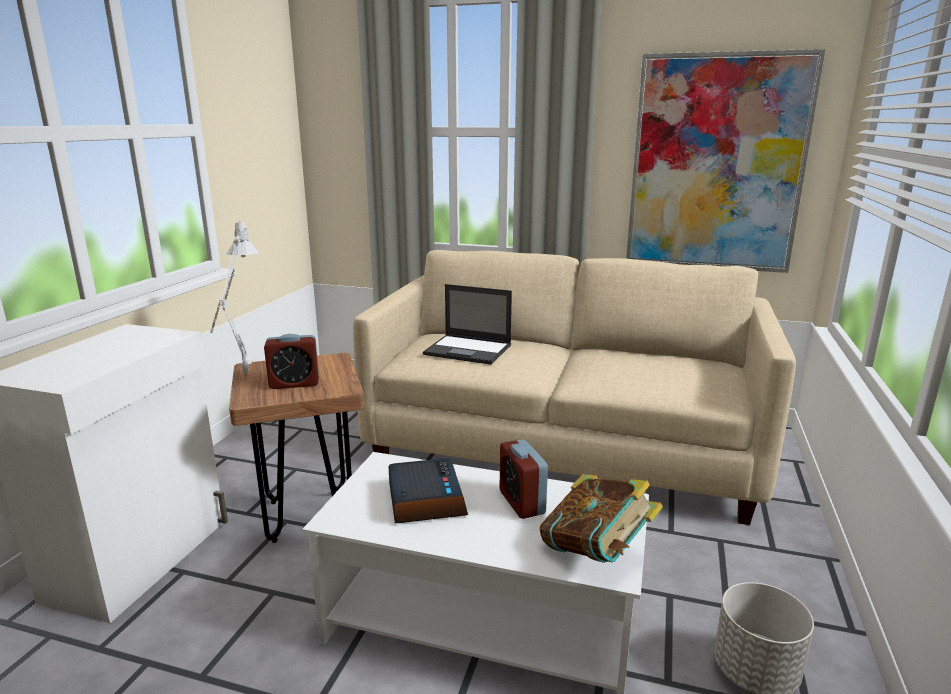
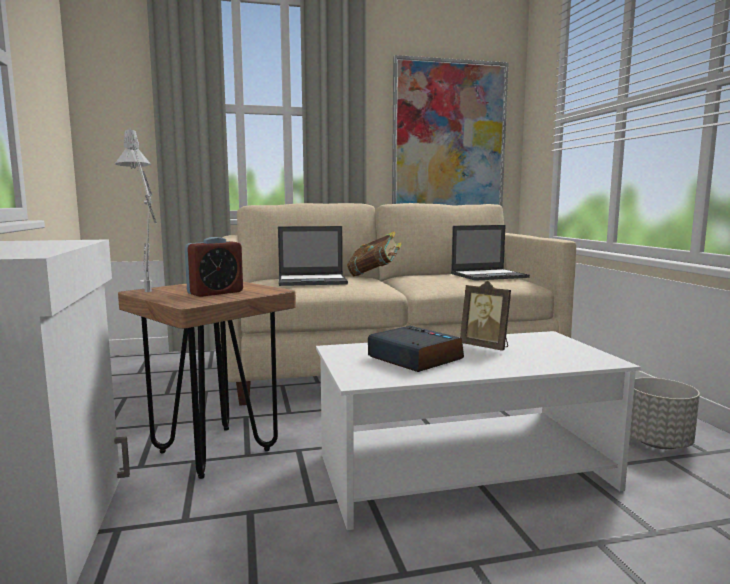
camera: 30 degrees left, 10 degrees down
alarm clock [500,439,548,519] -> picture frame [460,281,511,351]
book [540,474,663,563] -> book moved to [347,231,402,276]
none -> laptop [451,225,530,281]

